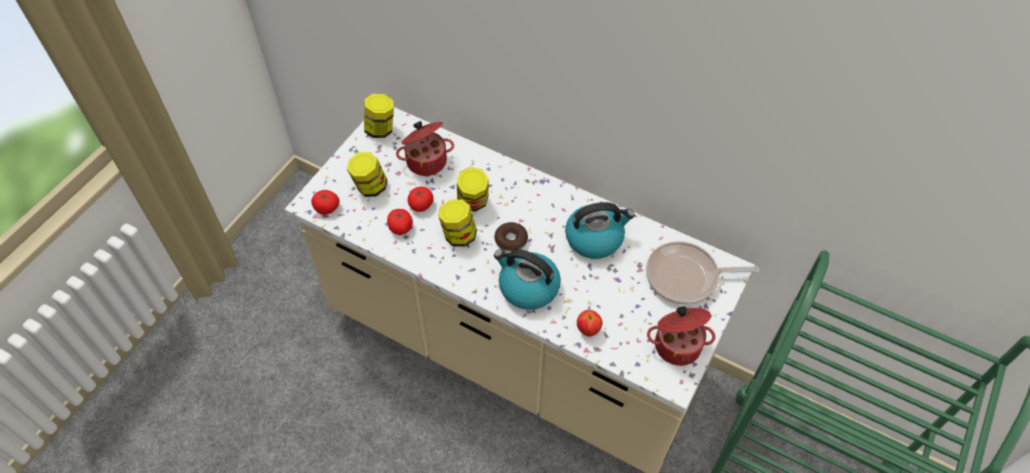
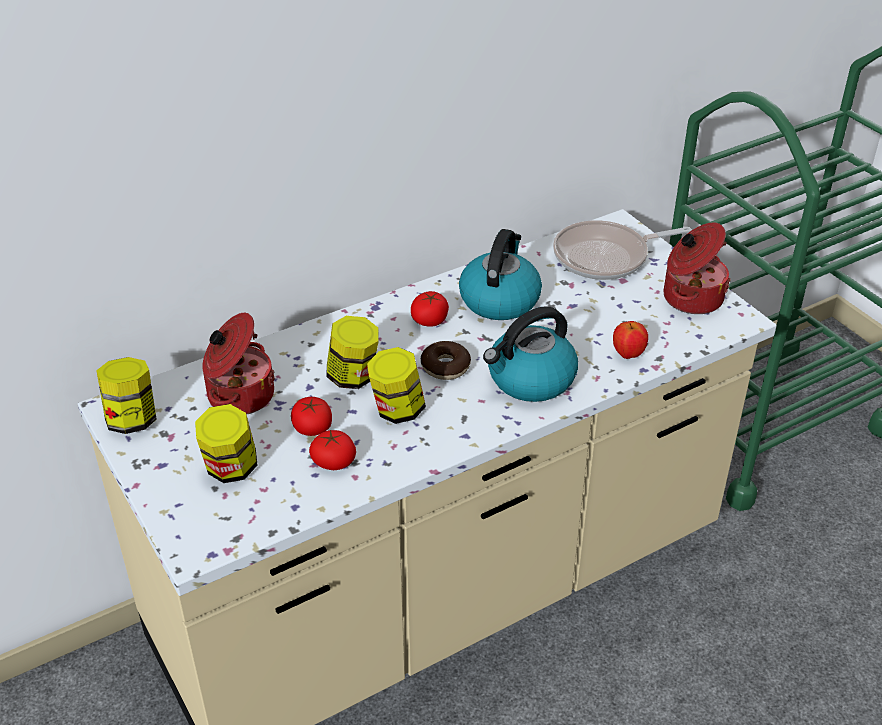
camera: 60 degrees left, 15 degrees down
tomato [311,190,339,215] -> tomato moved to [411,291,449,327]
frying pan [646,241,760,305] -> frying pan turned 45 degrees clockwise [553,220,691,280]

